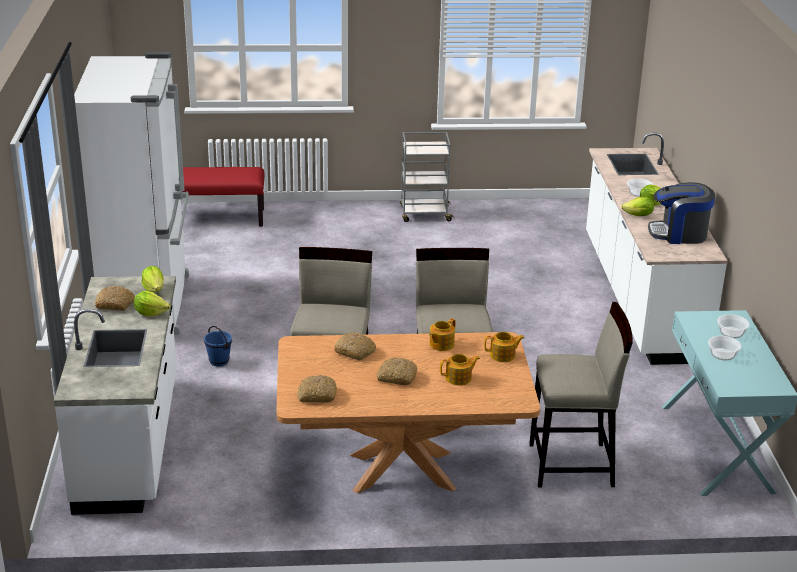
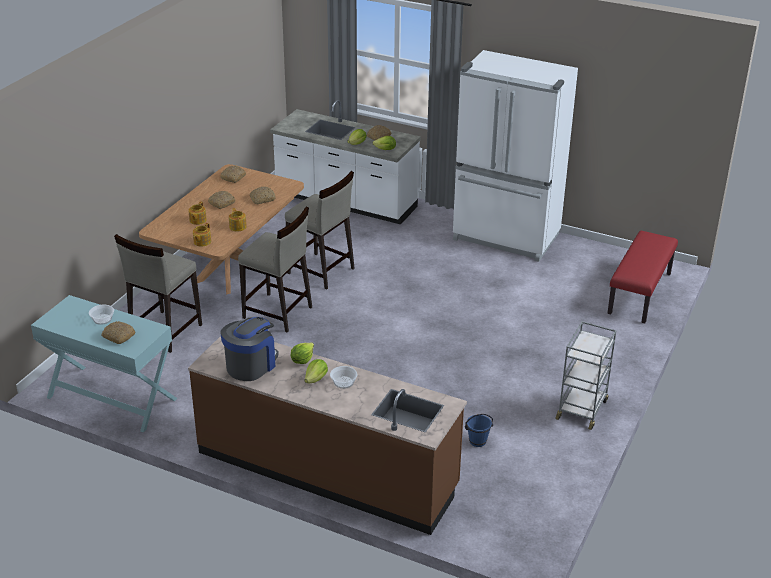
camera: 120 degrees right, 5 degrees up
blue bucket [204,326,232,367] -> blue bucket moved to [465,414,493,447]
white counter [586,133,728,365] -> brown counter [188,336,467,535]
bowl [717,314,749,338] -> bread [102,321,135,344]

